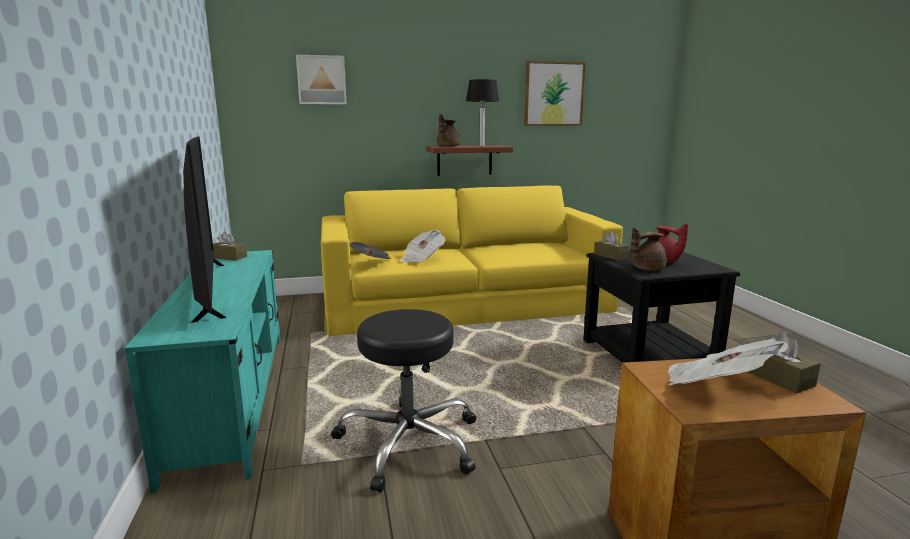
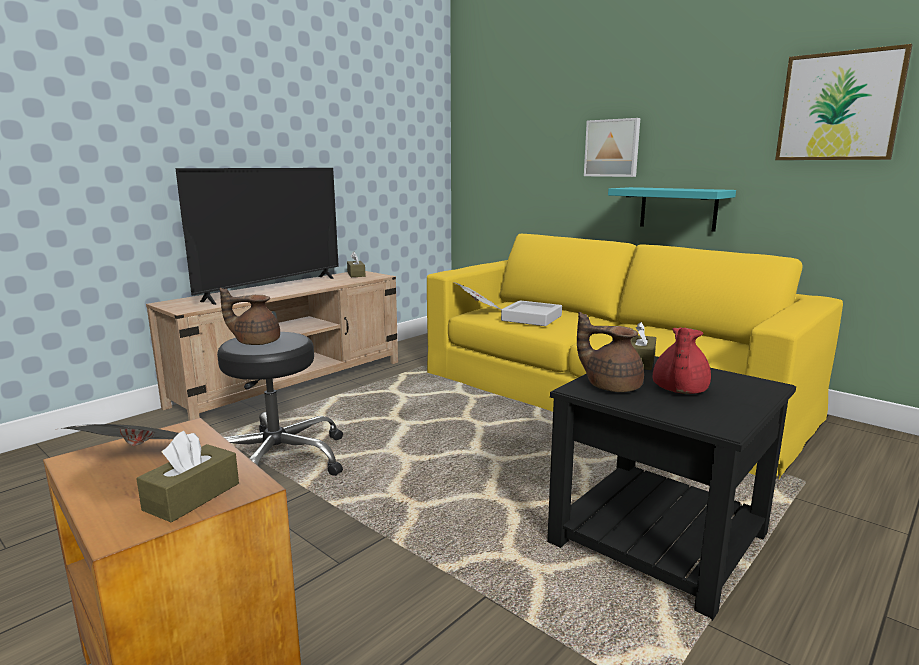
camera: 55 degrees right, 0 degrees up
turquoise tv stand [124,250,280,492] -> beige tv stand [146,271,398,420]
picture [296,55,347,104] -> picture moved to [584,118,640,177]
newspaper [400,230,446,263] -> grey tray [501,300,562,326]
brown shelf [426,145,513,176] -> turquoise shelf [608,187,736,232]
brown teapot [437,114,460,147] -> brown teapot moved to [220,288,280,345]
table lamp [466,79,499,147] -> none

